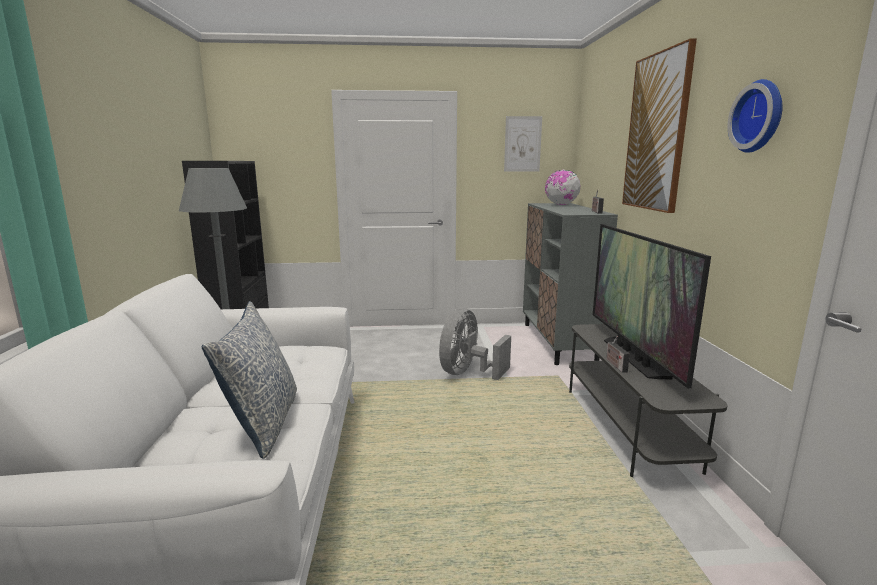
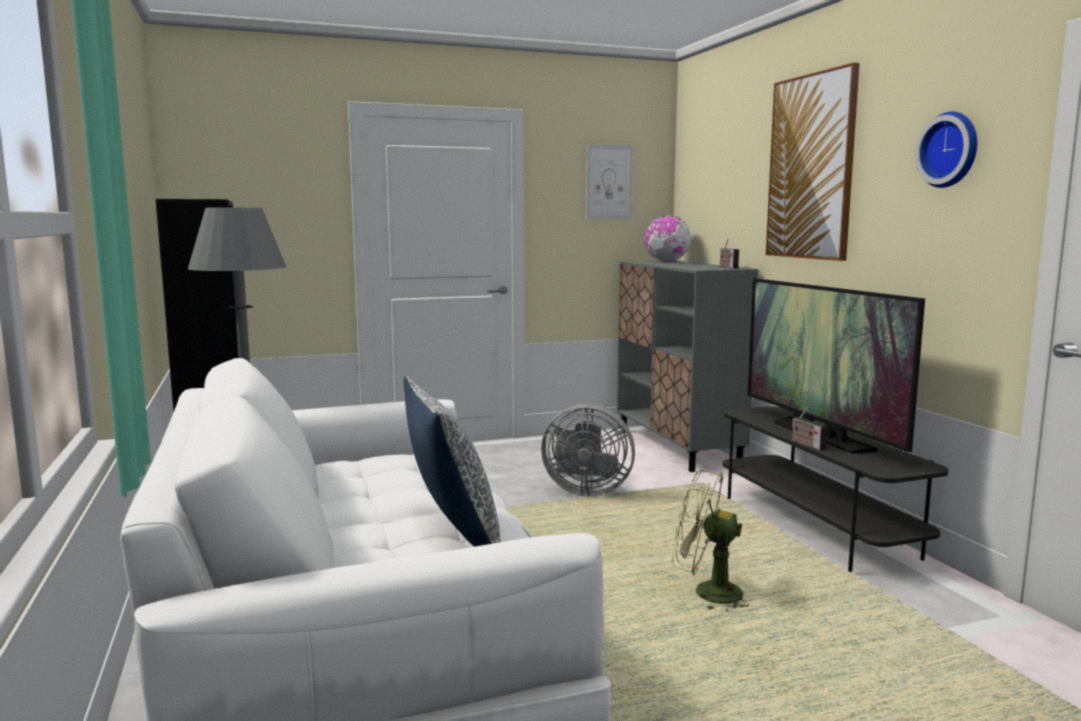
camera: 15 degrees left, 5 degrees down
grey fan [439,308,511,380] -> grey fan turned 90 degrees counterclockwise [541,404,635,497]
none -> green fan [672,470,750,612]

